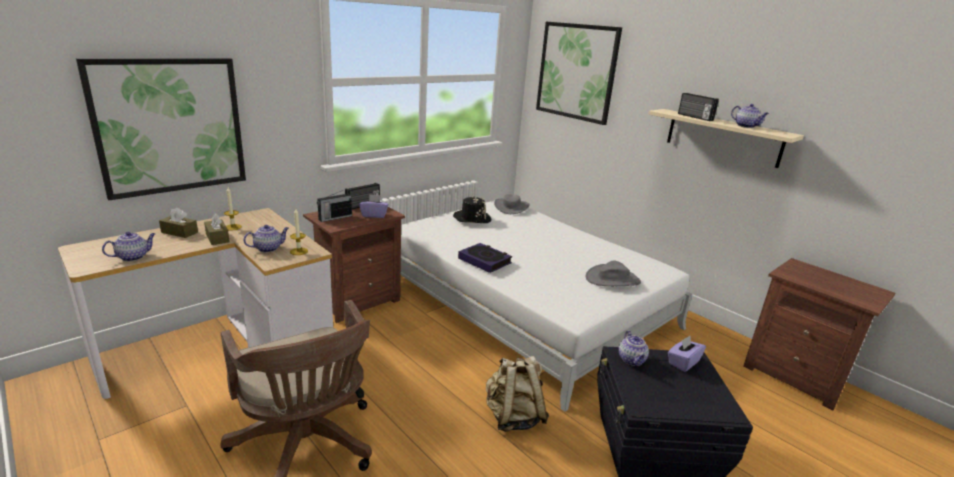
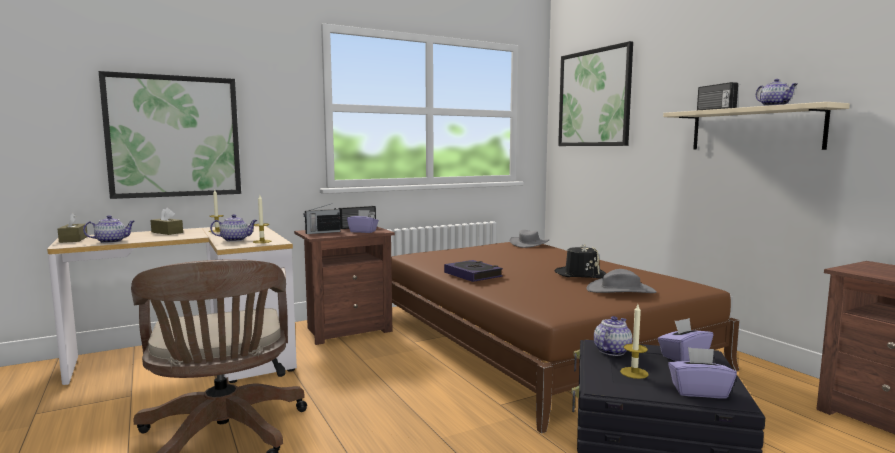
camera: 15 degrees right, 15 degrees down
brown tissue box [204,213,230,245] -> brown tissue box moved to [58,212,88,243]
white bed [401,200,692,412] -> brown bed [391,242,739,433]
black hat [453,196,491,223] -> black hat moved to [555,244,606,279]
beige backpack [486,356,549,432] -> none
teapot [619,330,649,366] -> teapot turned 150 degrees counterclockwise [594,316,632,356]
none -> candle [620,304,649,379]
none -> purple tissue box [668,347,737,398]

